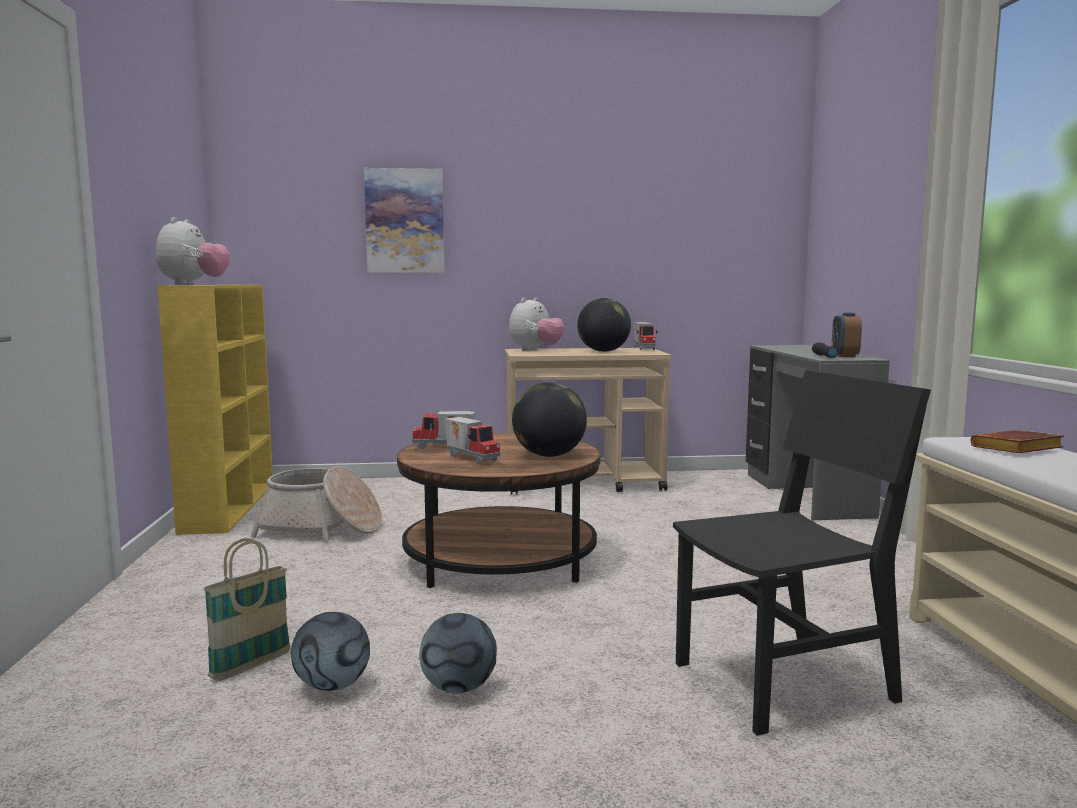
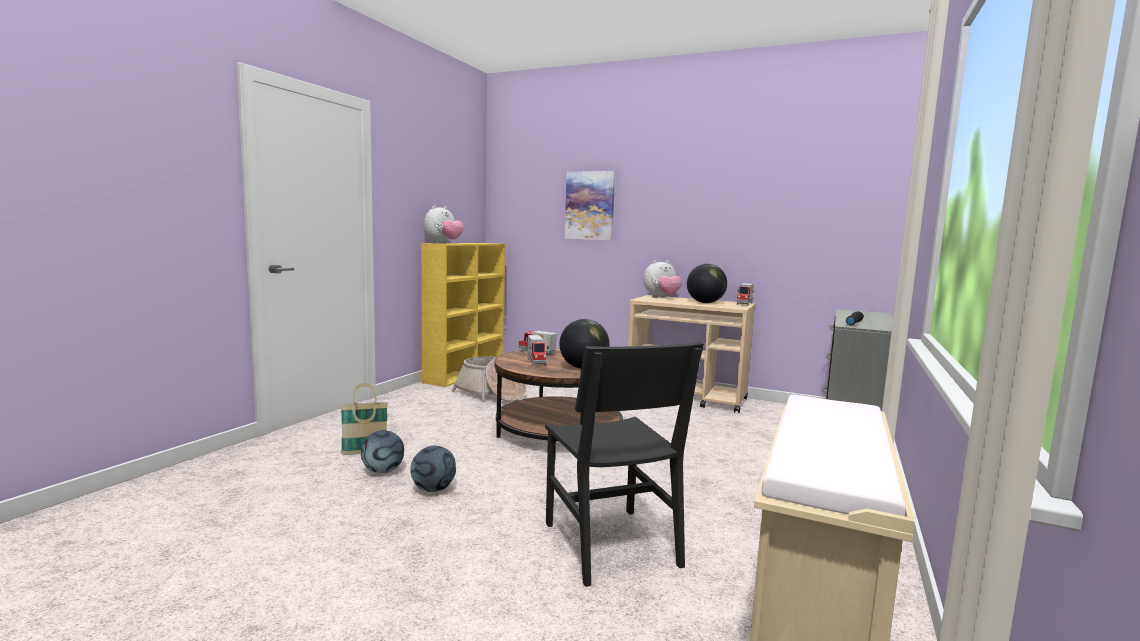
camera: 30 degrees right, 0 degrees up
black chair [673,370,931,736] -> black chair turned 60 degrees clockwise [545,342,704,587]
alarm clock [832,313,862,357] -> none
brown book [971,430,1064,453] -> none

